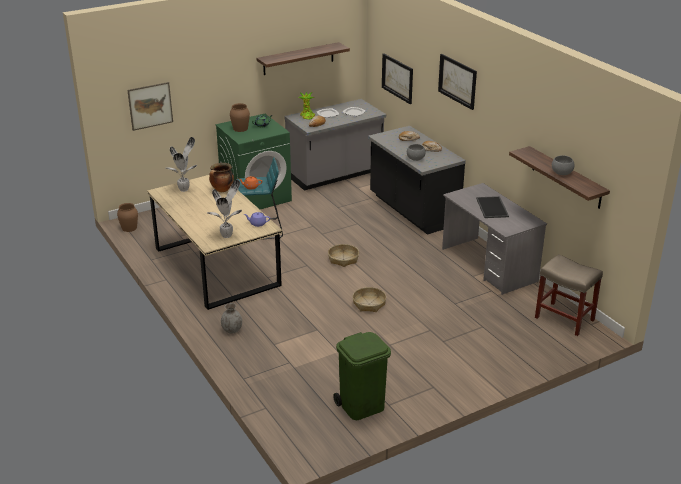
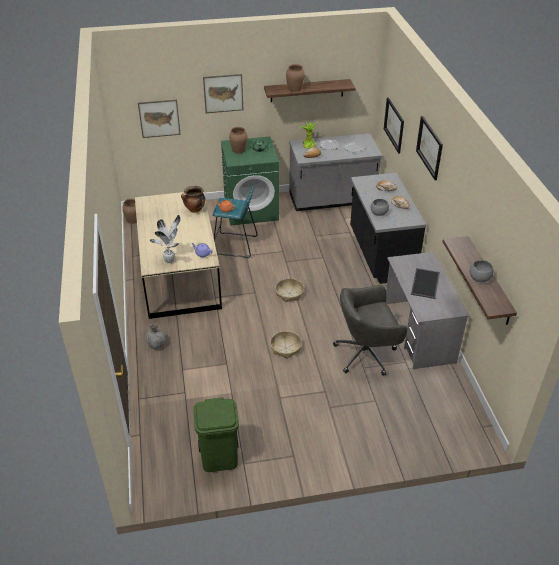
camera: 20 degrees right, 10 degrees up
potted plant [166,137,197,192] -> none
beige stool [535,254,603,336] -> none
none -> picture [203,74,243,113]
none -> brown vase [286,64,305,92]
none -> grey office chair [333,285,407,376]

